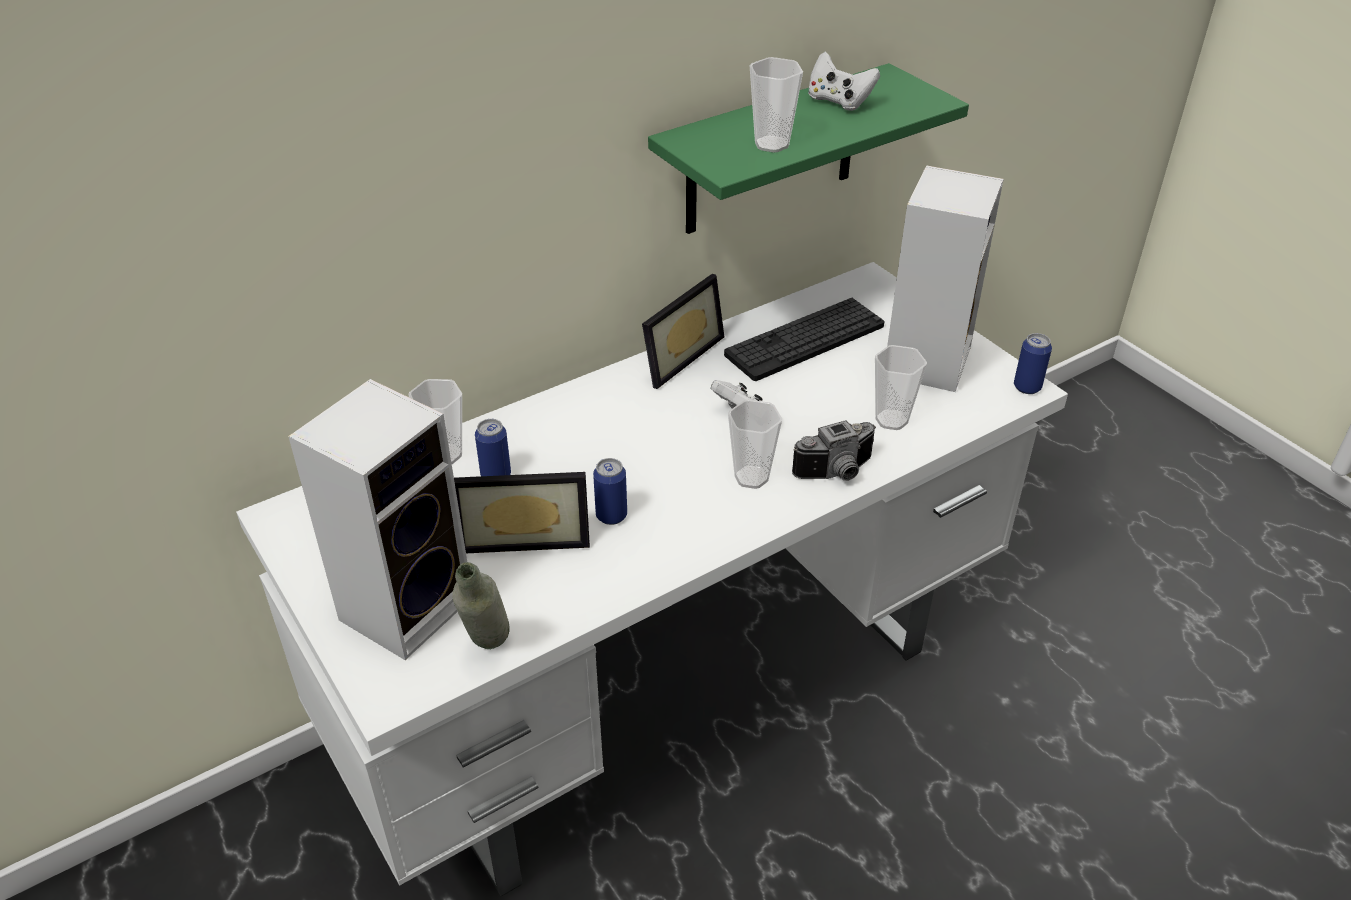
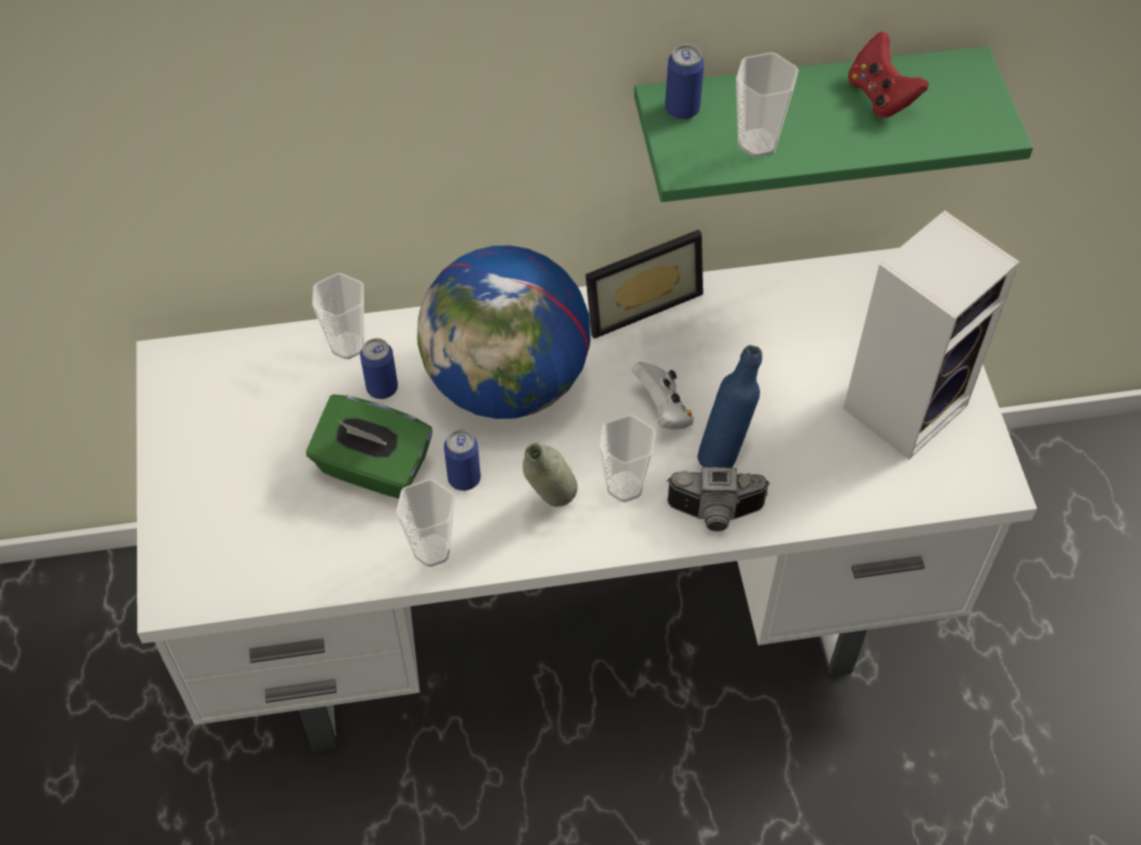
camera: 25 degrees right, 15 degrees up
speaker [288,379,467,660] -> none
grey bottle [452,562,510,649] -> grey bottle moved to [523,444,578,507]
picture frame [454,472,590,553] -> green tissue box [306,394,433,499]
keyboard [724,298,884,381] -> none
white game controller [808,52,880,111] -> red game controller [848,31,929,118]
cup [875,345,927,430] -> cup moved to [396,479,455,567]
can [1014,333,1052,394] -> can moved to [665,44,704,120]
none -> globe [417,246,590,419]
none -> blue bottle [697,345,762,468]

